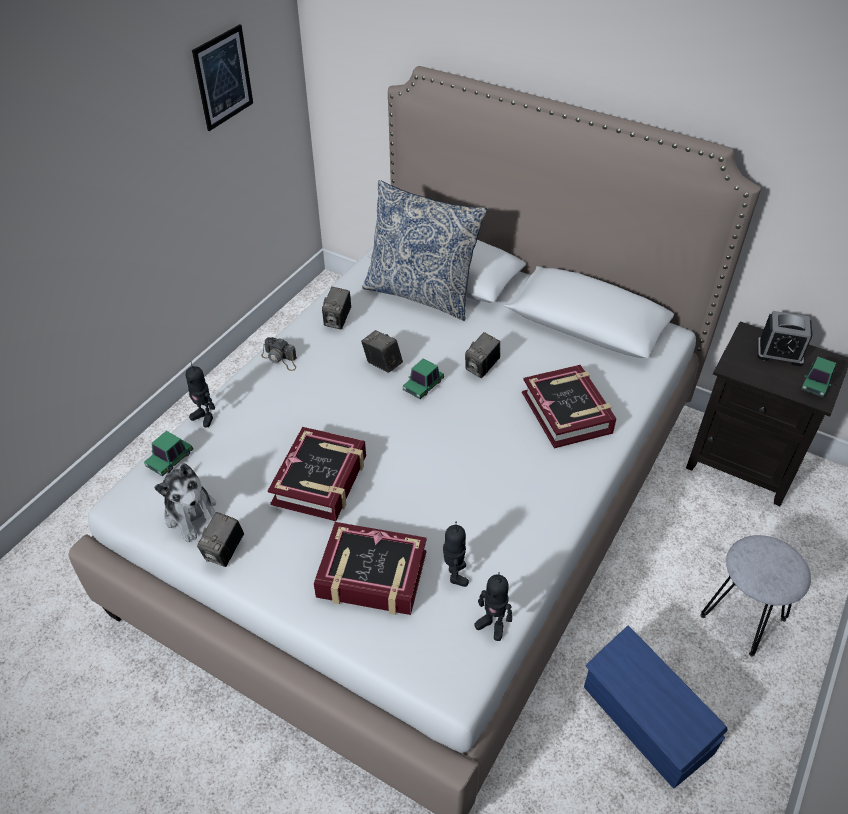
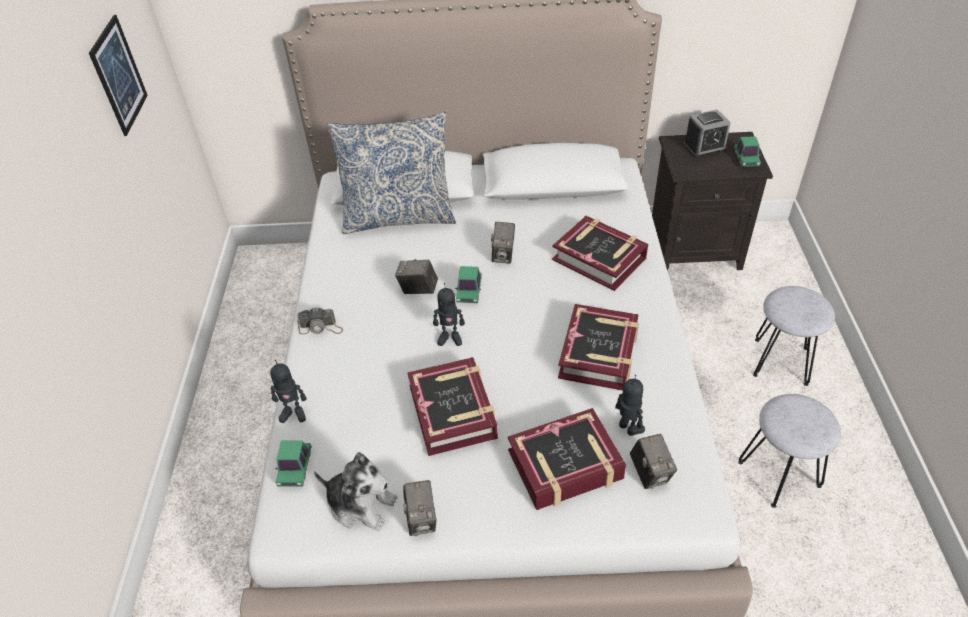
camera: 30 degrees left, 0 degrees up
camera [322,287,351,330] -> camera moved to [630,434,677,489]
toy robot [474,572,512,641] -> toy robot moved to [433,283,465,346]
blue storage box [584,626,728,789] -> grey stool [738,394,841,508]
none -> book [558,304,639,391]

